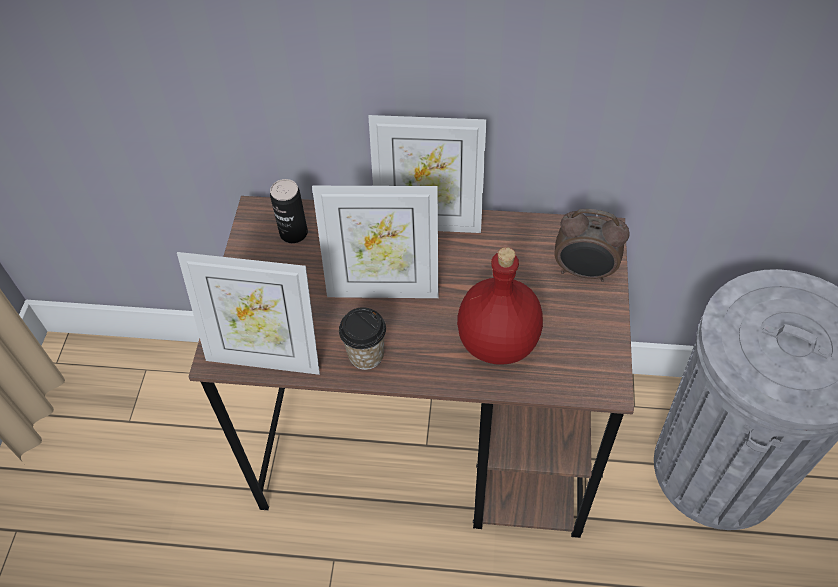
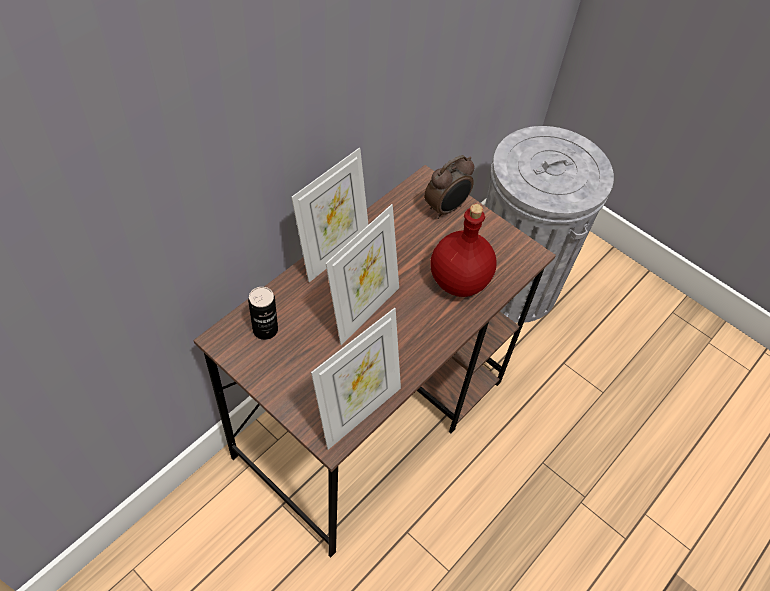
camera: 60 degrees left, 0 degrees up
cup [339,307,386,370] -> none

